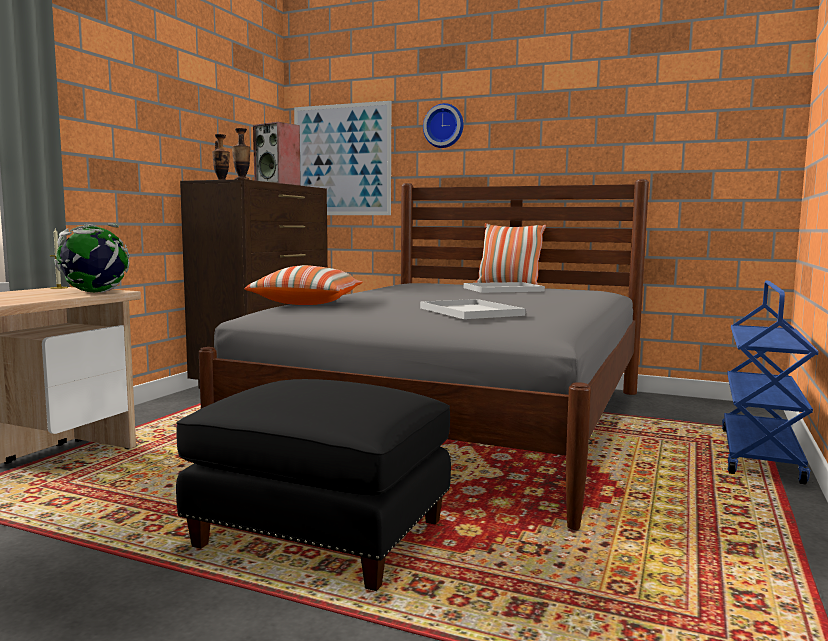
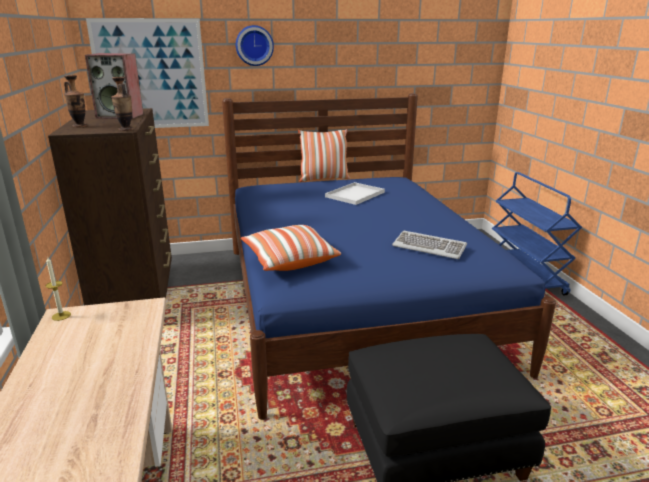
camera: 35 degrees left, 15 degrees up
globe [54,224,130,293] -> none
grey bed [199,179,649,530] -> blue bed [222,93,556,420]
white tray [420,299,526,319] -> keyboard [392,231,467,259]

